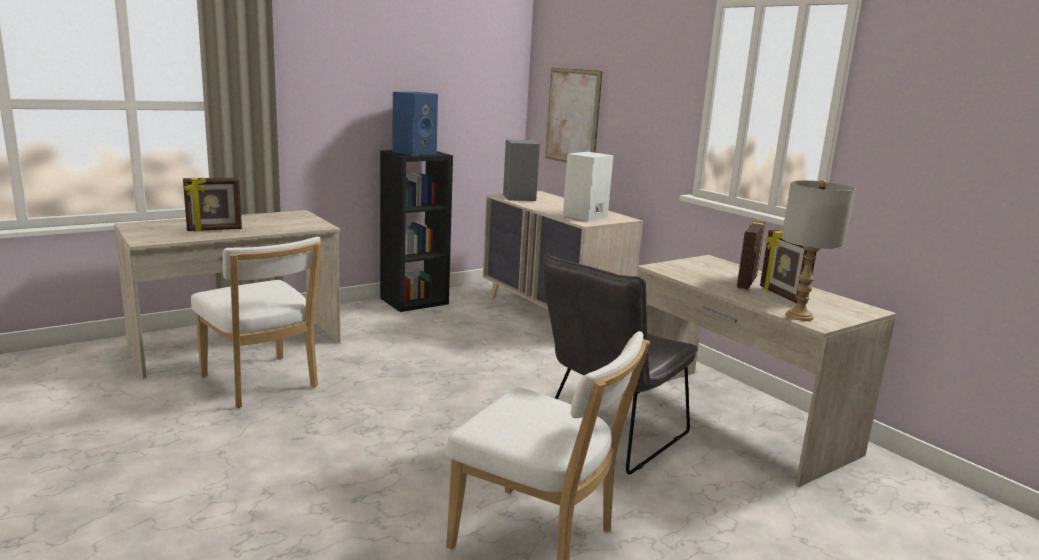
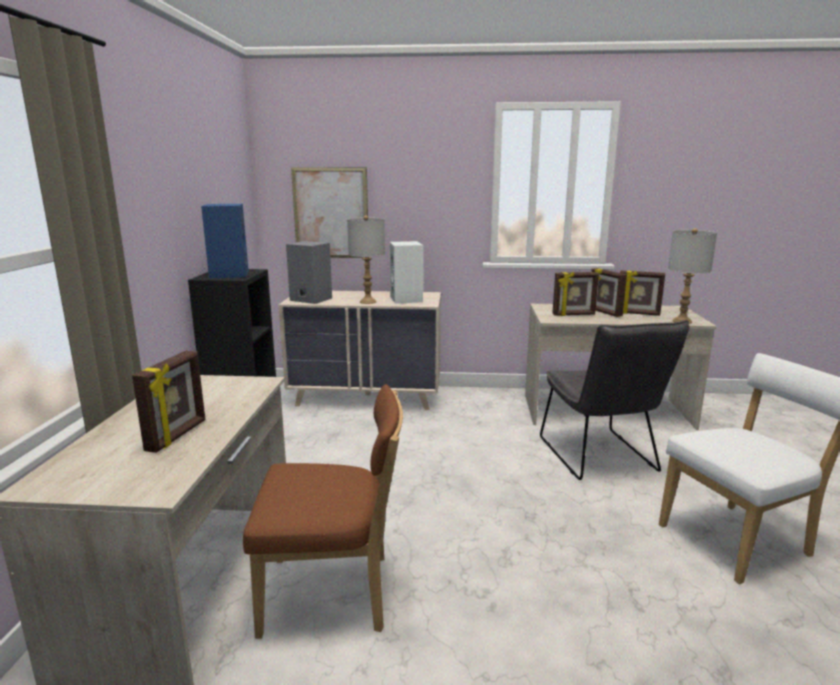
camera: 50 degrees left, 0 degrees up
white chair [191,237,322,408] -> brown chair [243,384,403,639]
none -> grey table lamp [347,216,385,304]
none -> picture frame [552,272,599,316]

